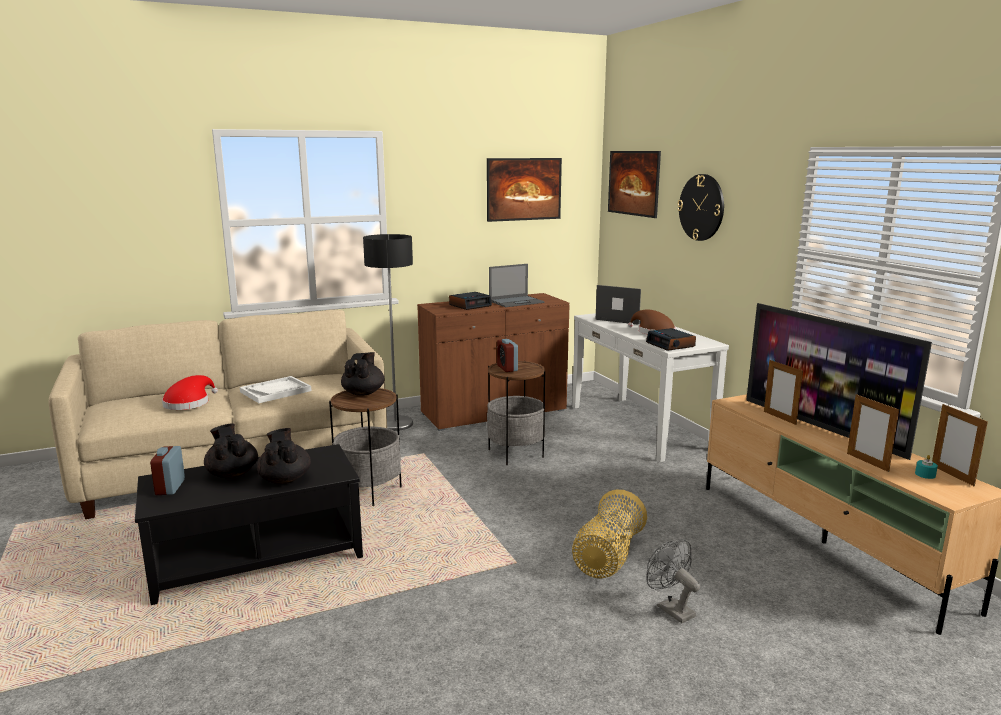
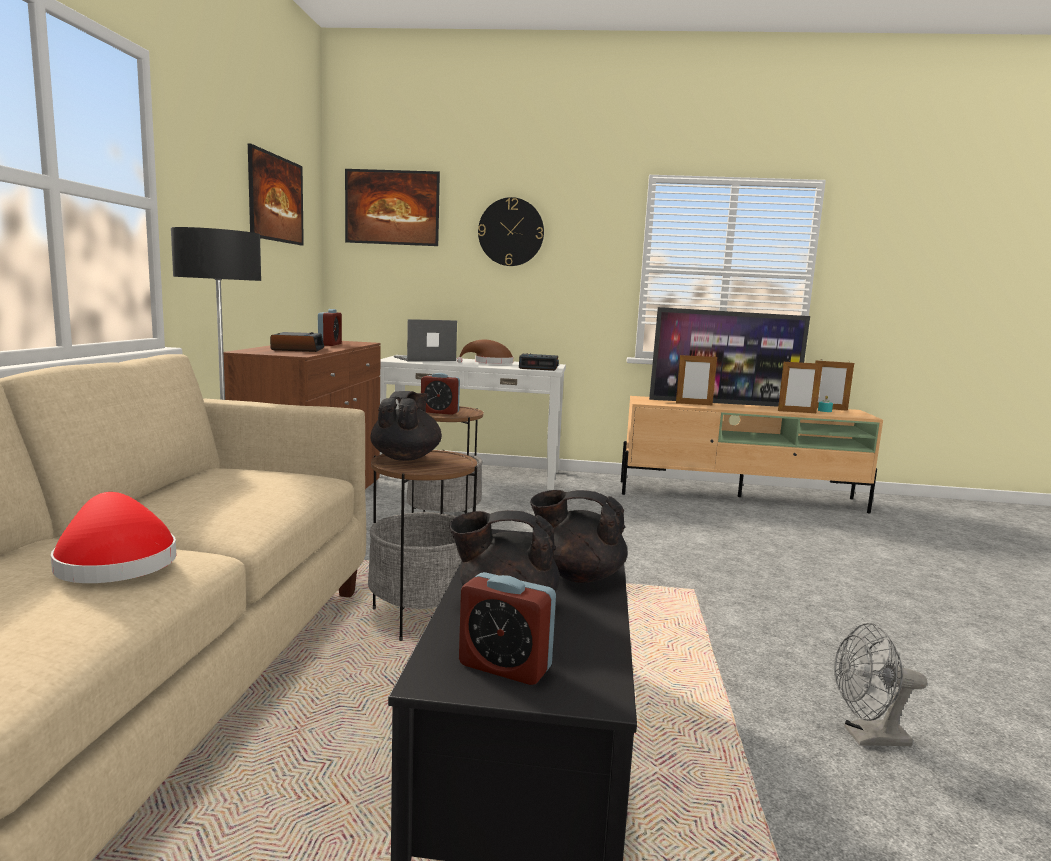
camera: 60 degrees left, 5 degrees down
white tray [240,376,312,403] -> none
black teapot [341,352,385,396] -> black teapot turned 60 degrees clockwise [371,391,442,461]
laptop [489,264,544,307] -> alarm clock [318,309,342,346]
basket [572,490,647,578] -> none
grey fan [647,539,700,623] -> grey fan moved to [834,623,927,746]

